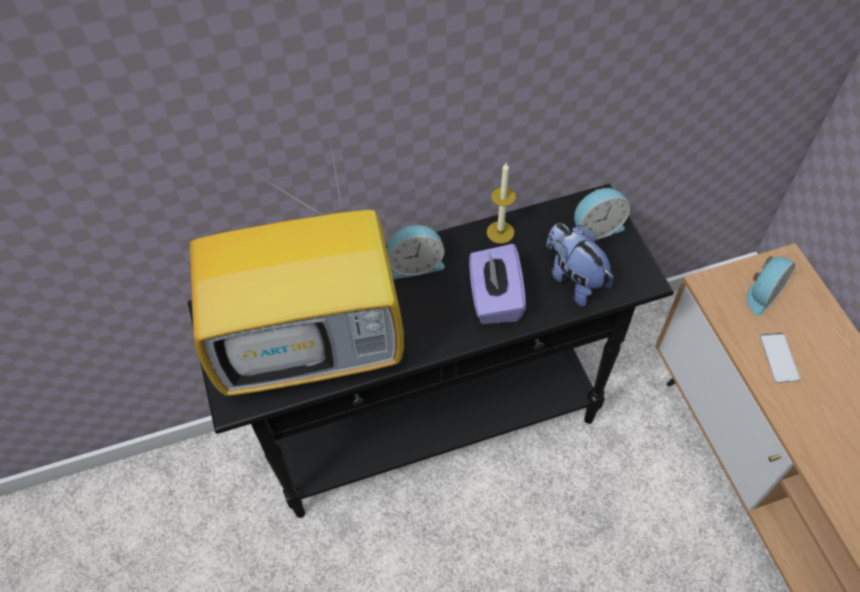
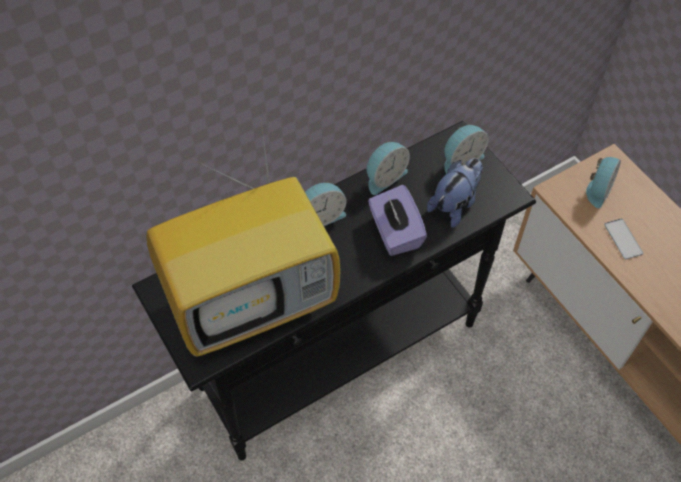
camera: 15 degrees left, 0 degrees up
candle [487,162,516,244] -> alarm clock [366,141,410,195]
plush toy [546,223,614,307] -> plush toy turned 90 degrees clockwise [427,158,483,227]

